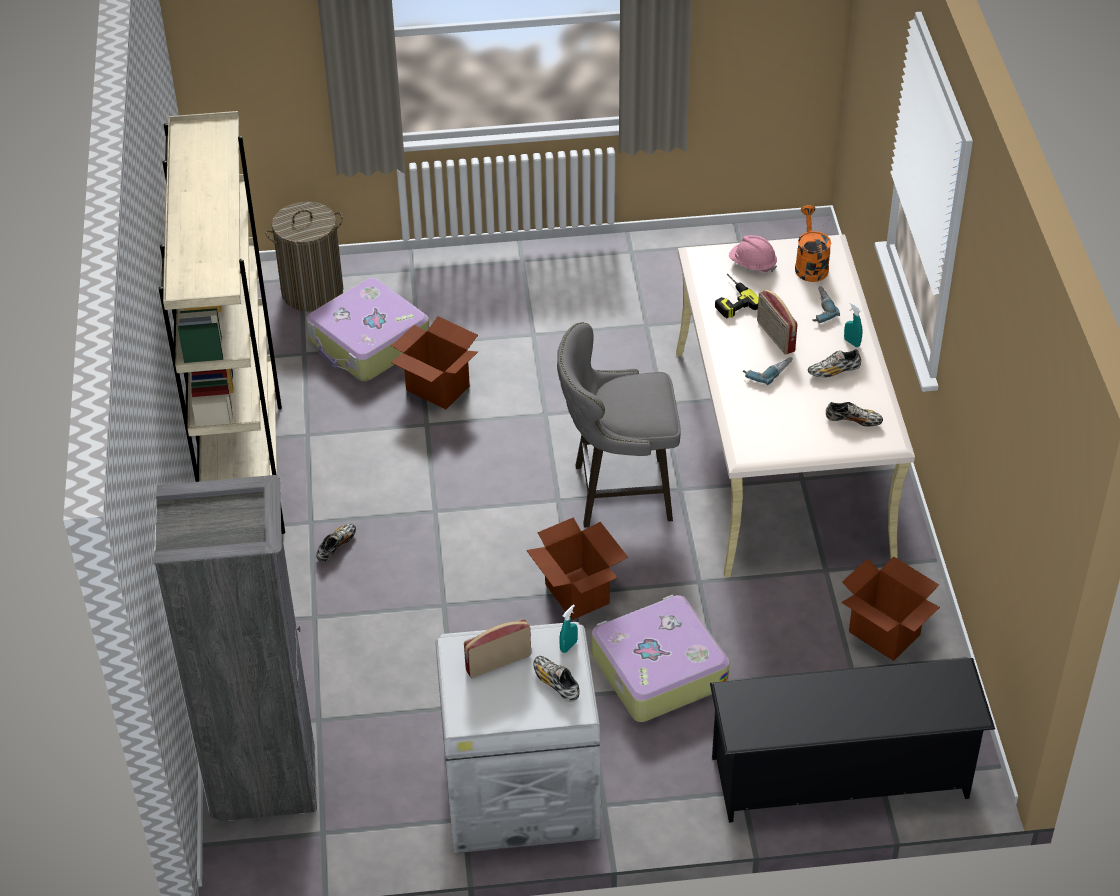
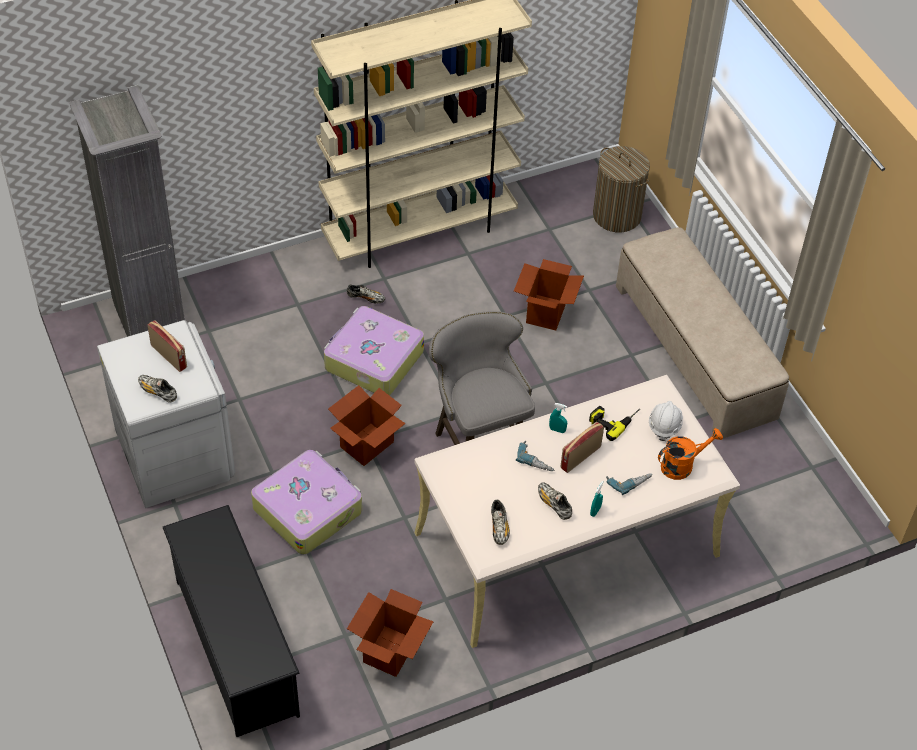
camera: 70 degrees right, 5 degrees up
suitcase [306,278,429,381] -> suitcase moved to [324,306,424,396]
shoe [533,656,580,702] -> shoe turned 90 degrees counterclockwise [138,375,177,403]
turquoise spray bottle [559,604,578,653] -> turquoise spray bottle moved to [549,403,567,433]
pink hard hat [729,235,777,272] -> white hard hat [649,401,683,441]
none -> beige bench [616,227,789,439]

